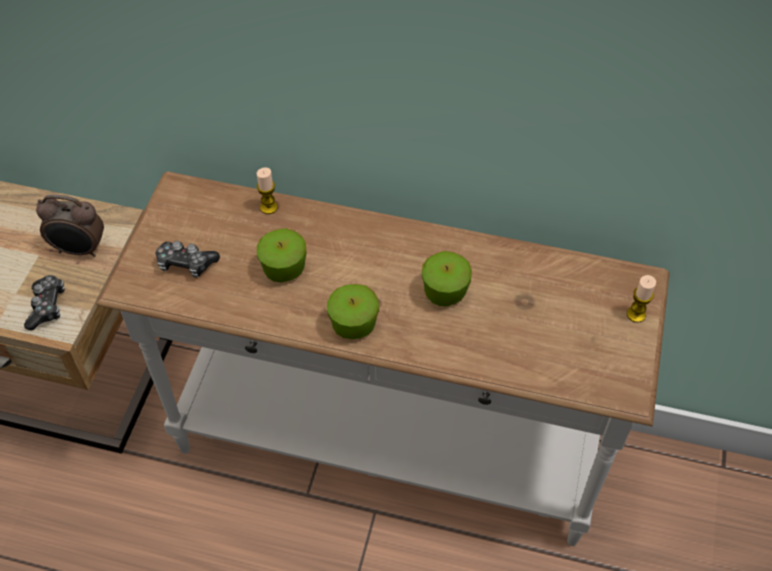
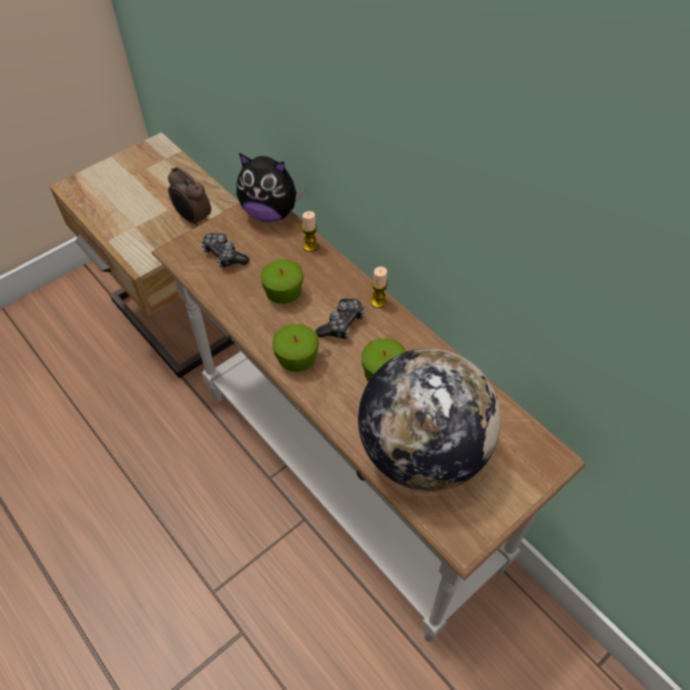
camera: 35 degrees right, 0 degrees up
game controller [24,275,65,330] -> game controller moved to [315,298,365,339]
candle [627,275,656,323] -> candle moved to [371,267,388,308]
none -> plush toy [236,153,306,222]
none -> globe [358,348,501,491]

